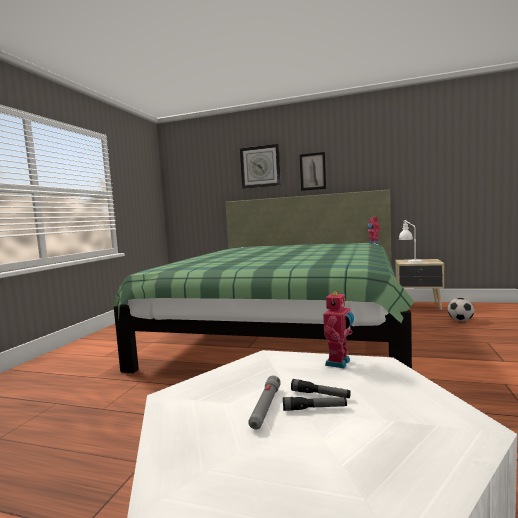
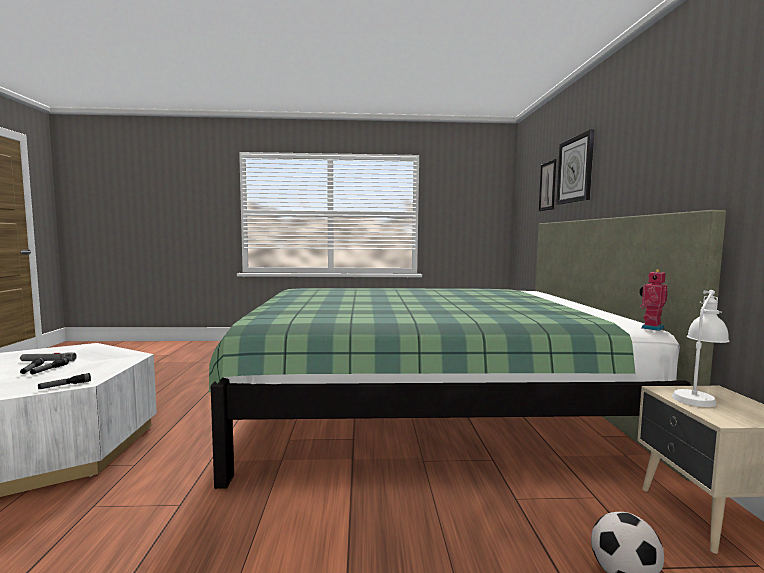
camera: 70 degrees right, 0 degrees up
picture [300,152,326,191] -> picture moved to [539,159,556,211]
toy robot [323,291,354,368] -> none
none -> flashlight [38,373,91,389]

